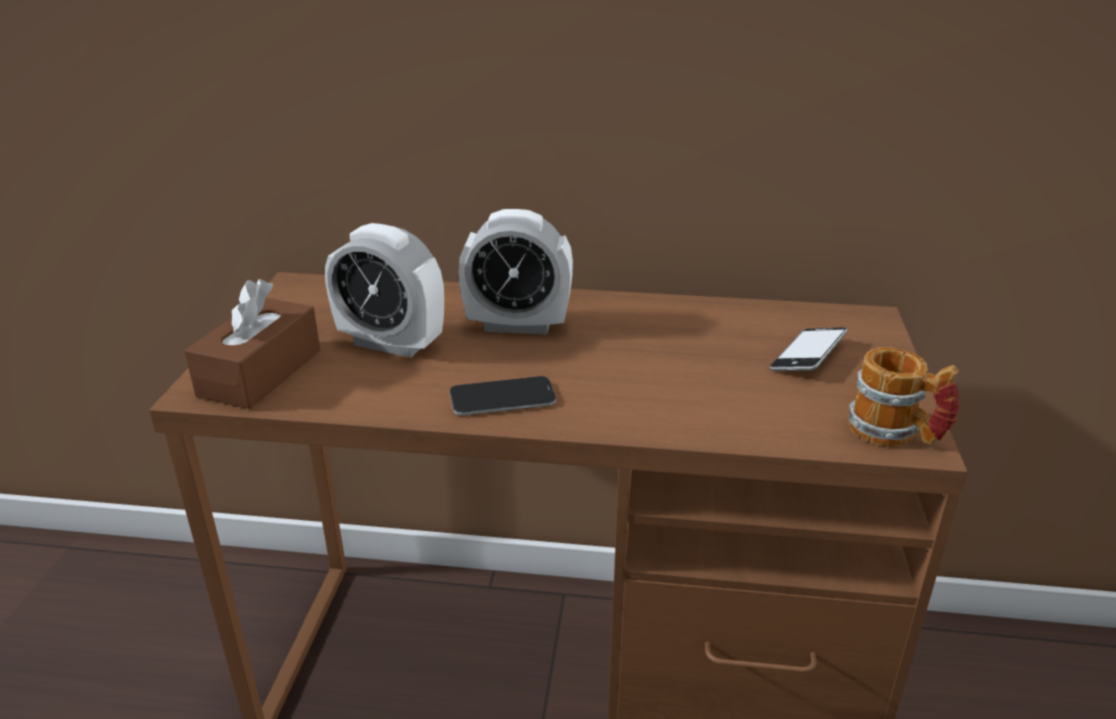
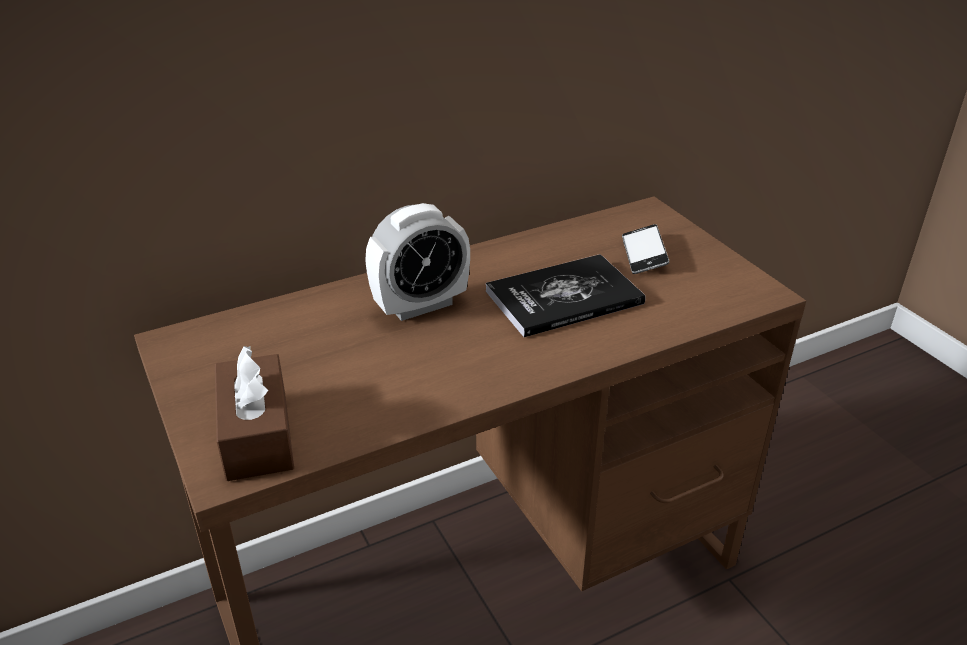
camera: 35 degrees left, 5 degrees up
alarm clock [325,223,444,358] -> none
phone [450,376,556,416] -> none
mug [848,347,960,446] -> none
none -> book [486,254,645,337]

